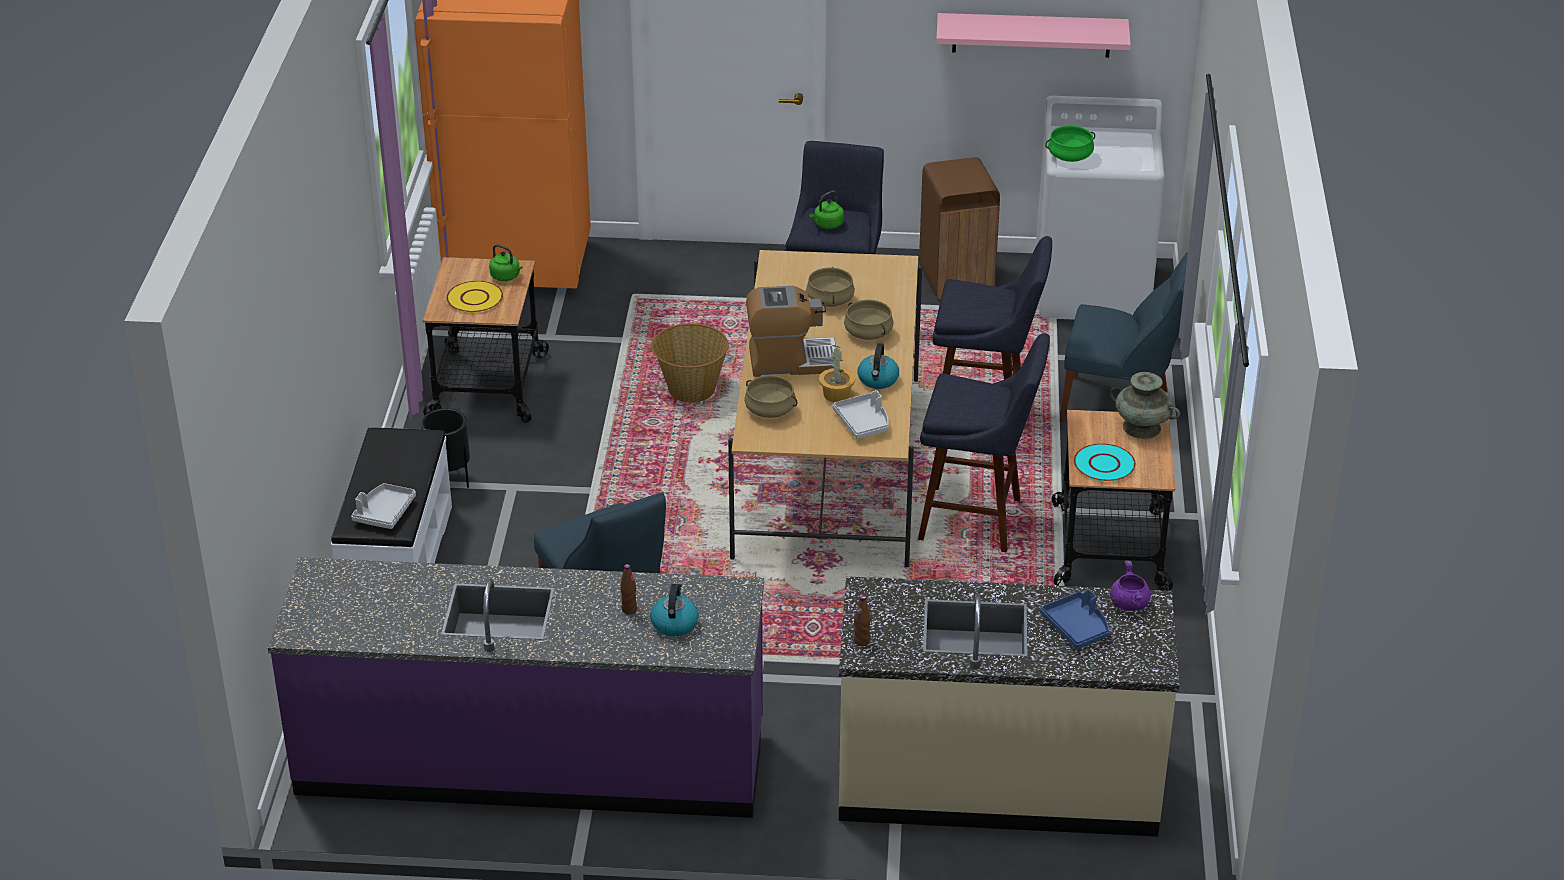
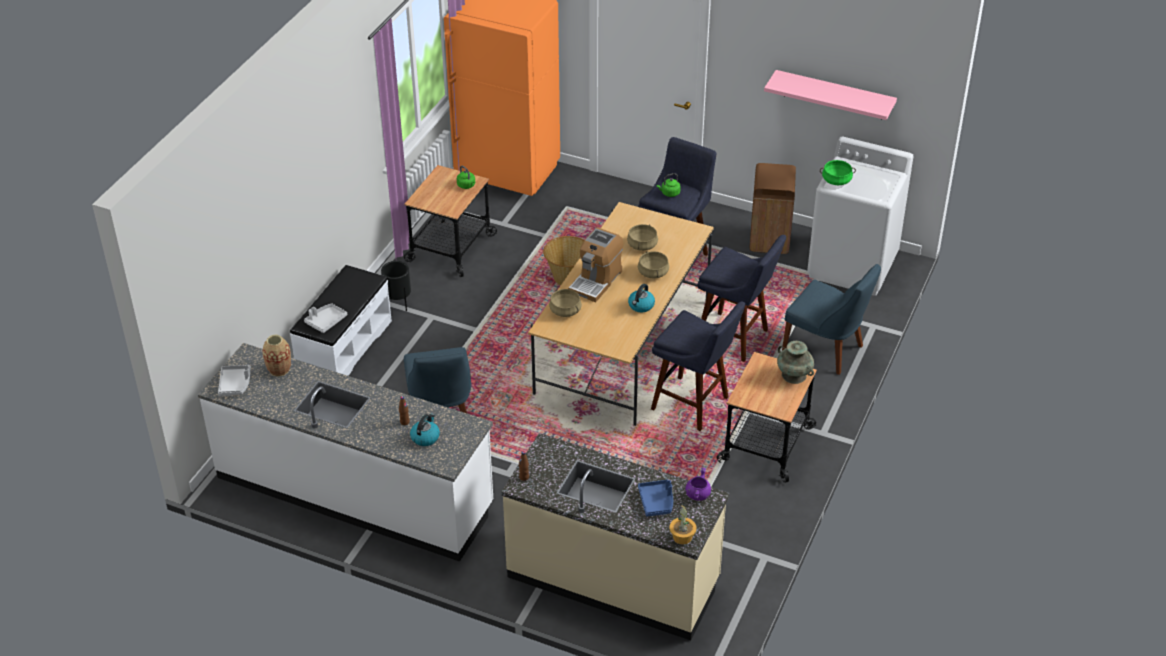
camera: 20 degrees right, 5 degrees up
purple counter [268,557,764,818] -> white counter [198,343,493,562]
yellow plate [446,281,503,313] -> none
coffee machine [746,286,836,377] -> coffee machine turned 105 degrees clockwise [568,227,623,302]
potted plant [819,345,855,402] -> potted plant moved to [669,505,697,545]
grey tray [833,390,889,439] -> grey tray moved to [218,365,251,396]
turquoise plate [1074,443,1136,482] -> none
none -> vase [262,335,291,377]

